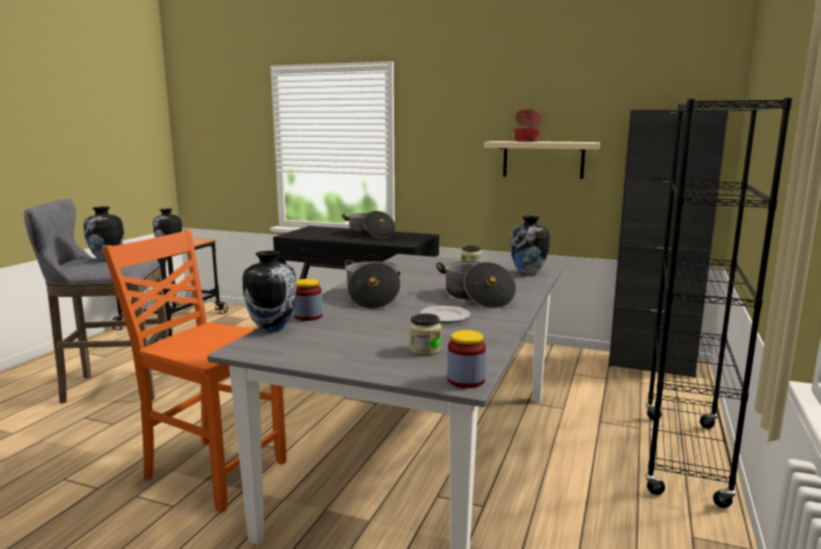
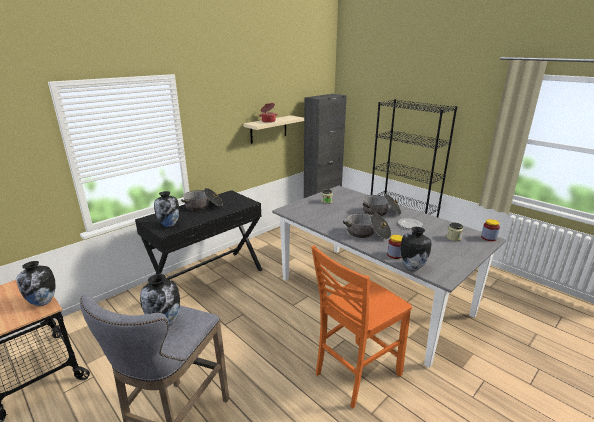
camera: 65 degrees left, 10 degrees up
vase [510,216,550,275] -> vase moved to [154,191,179,227]

